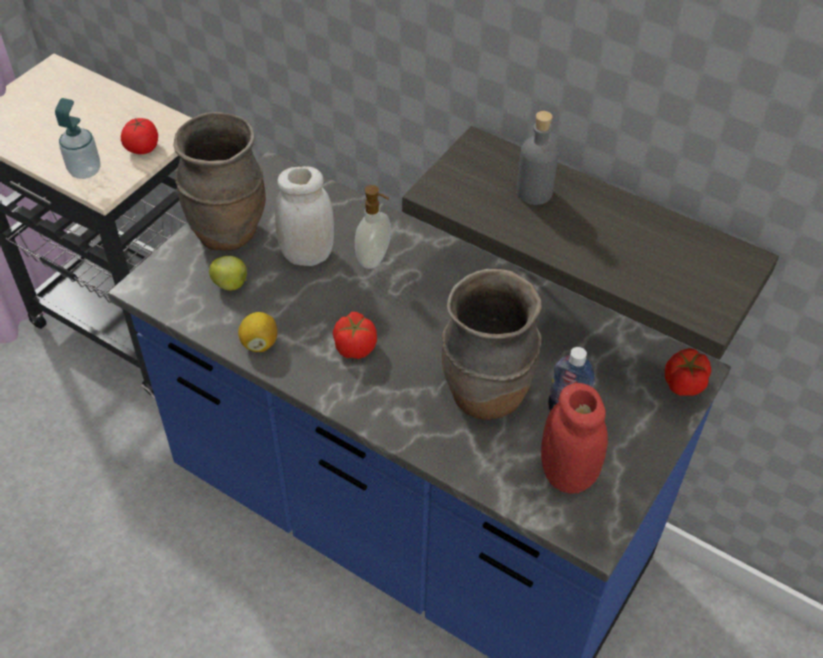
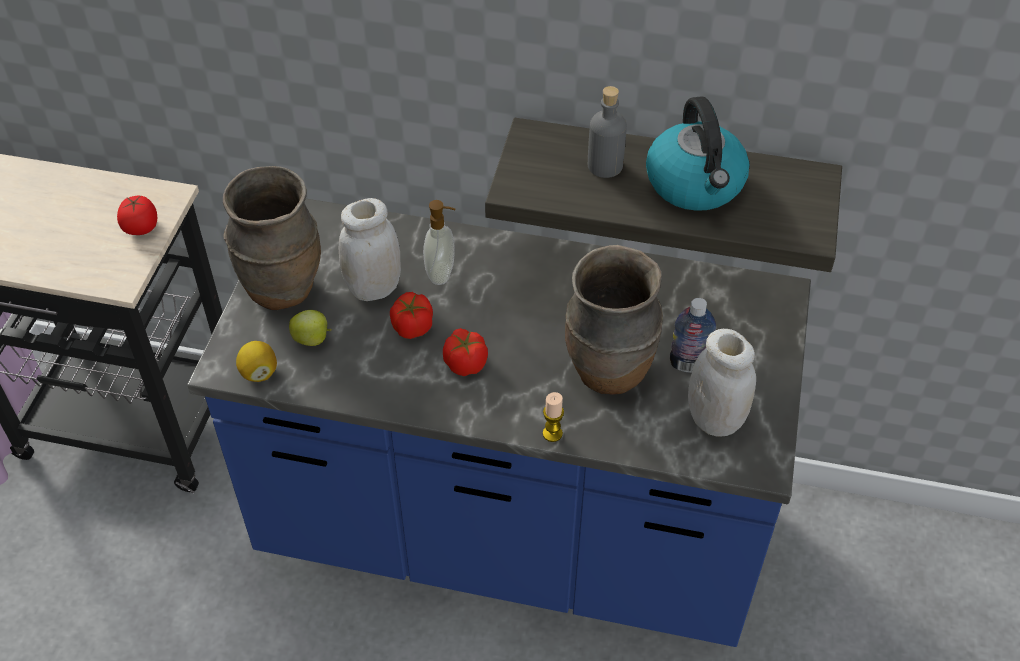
camera: 20 degrees left, 0 degrees up
soap dispenser [55,98,100,179] -> none
lemon [238,312,277,352] -> lemon moved to [236,341,277,382]
red jar [541,383,608,494] -> white jar [688,329,756,436]
tomato [665,348,711,396] -> tomato moved to [390,292,433,339]
none -> candle [543,392,564,442]
none -> kettle [646,97,749,211]

